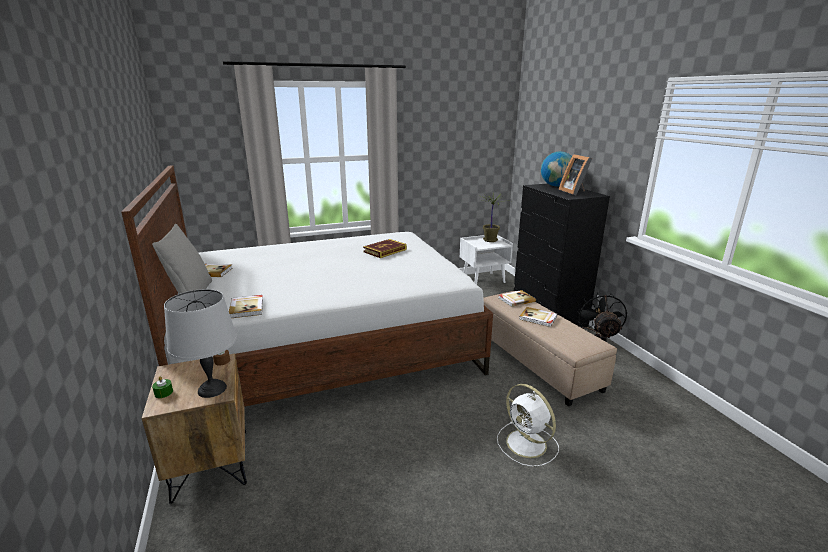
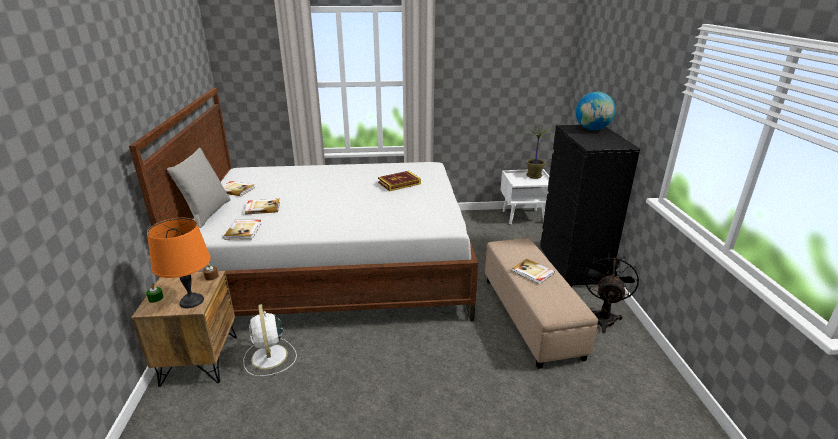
camera: 15 degrees right, 5 degrees up
grey table lamp [164,289,237,398] -> orange table lamp [147,218,211,308]
white fan [497,384,559,467] -> white fan moved to [243,304,297,376]
book [499,290,536,307] -> book moved to [245,199,280,215]
picture frame [559,154,592,195] -> none

